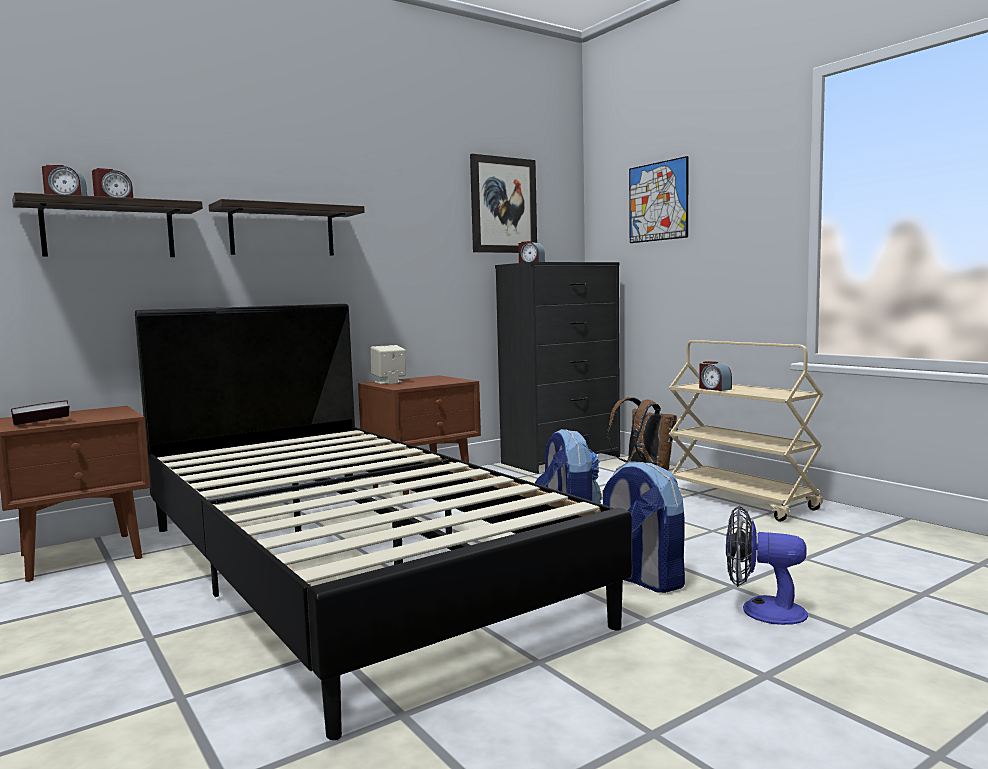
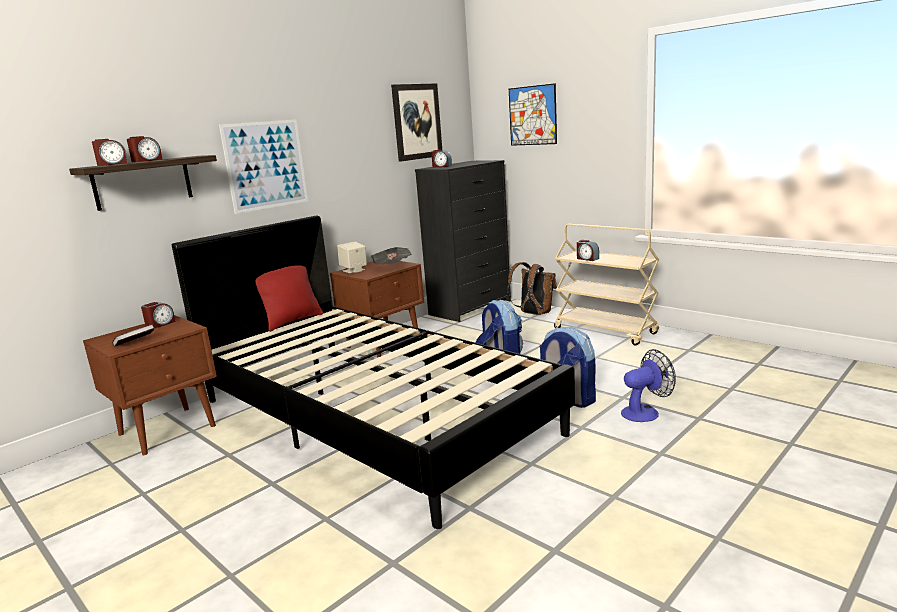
camera: 10 degrees left, 10 degrees up
shelf [209,199,365,256] -> picture [219,119,308,214]
fan [726,505,808,625] -> fan turned 150 degrees clockwise [621,349,676,422]
none -> alarm clock [141,302,176,328]
none -> red pillow [255,265,324,332]
none -> newspaper [371,247,411,264]

